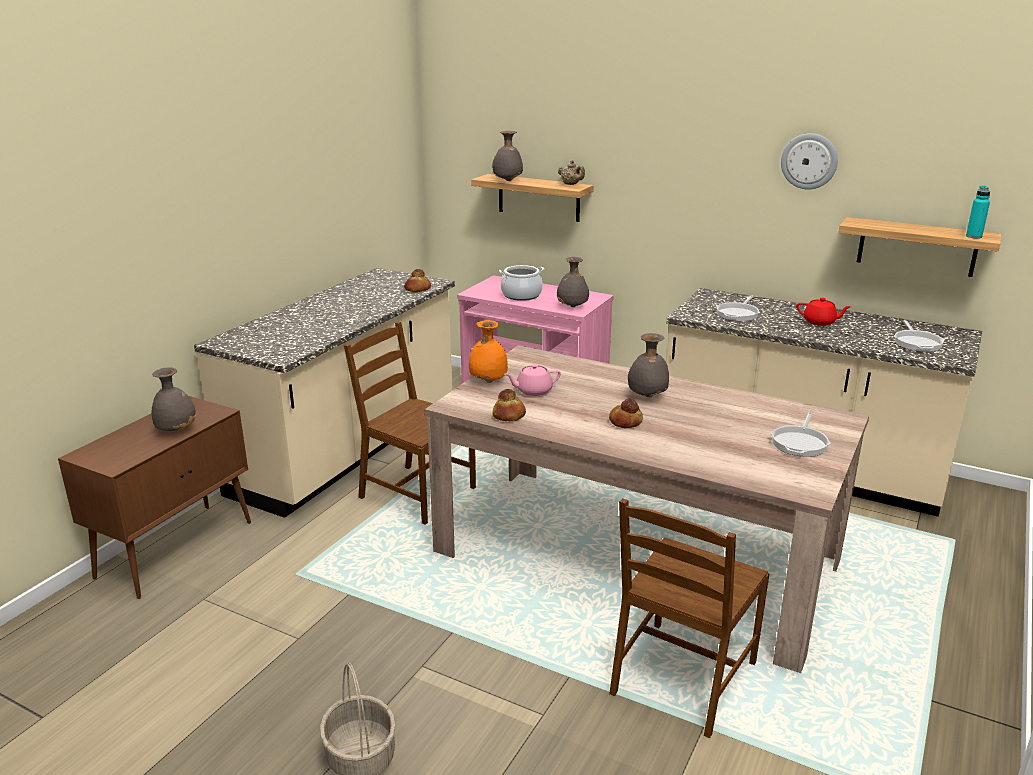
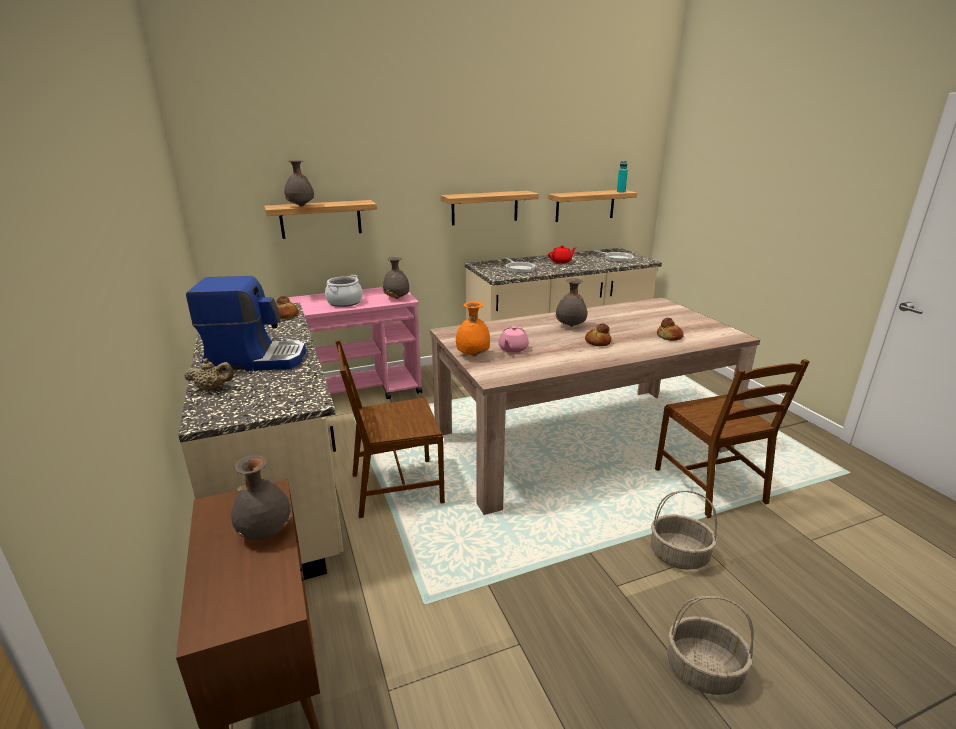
camera: 50 degrees left, 0 degrees up
bread [492,389,526,421] -> bread moved to [657,318,684,341]
beige teapot [558,160,585,185] -> beige teapot moved to [184,358,234,391]
frying pan [771,412,831,457] -> none
wall clock [781,133,838,189] -> none
none -> coffee machine [186,276,306,371]
none -> shelf [441,191,539,225]
none -> basket [651,491,717,570]

